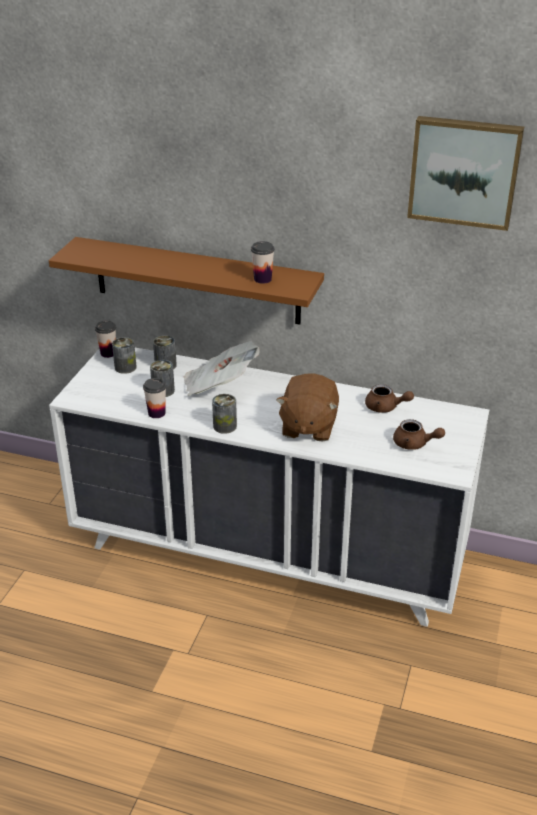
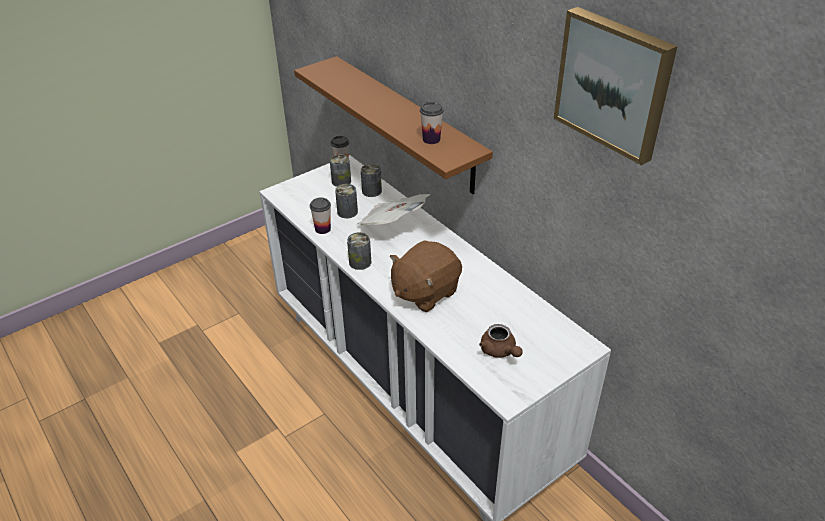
camera: 35 degrees right, 5 degrees up
brown teapot [365,384,414,413] -> none

